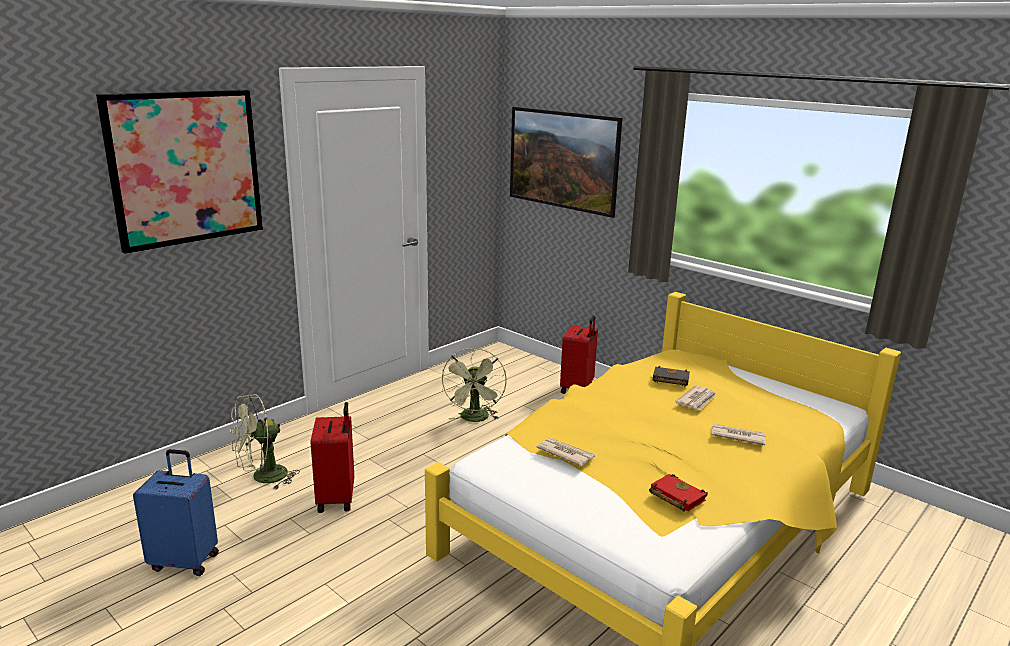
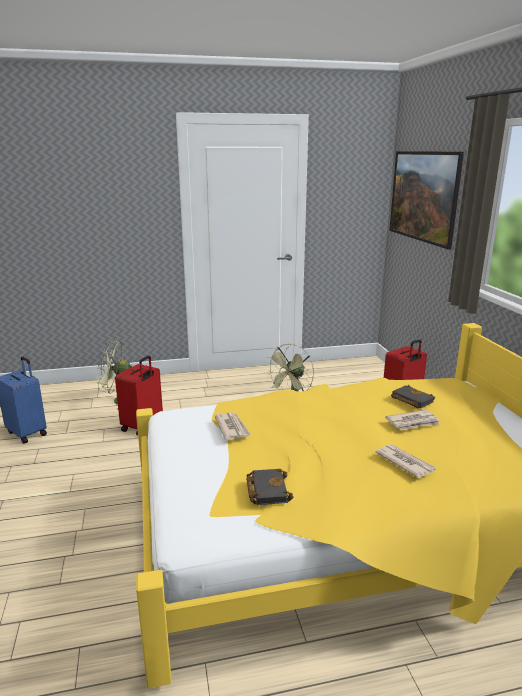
camera: 35 degrees right, 0 degrees up
picture [96,90,263,254] -> none
red book [649,474,708,512] -> black book [246,469,293,505]

